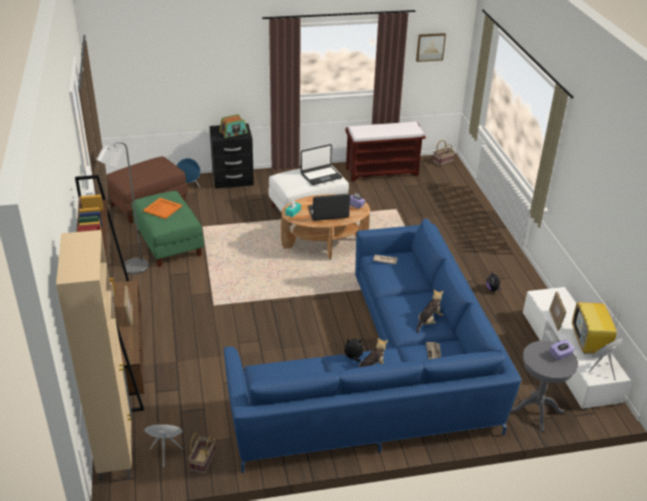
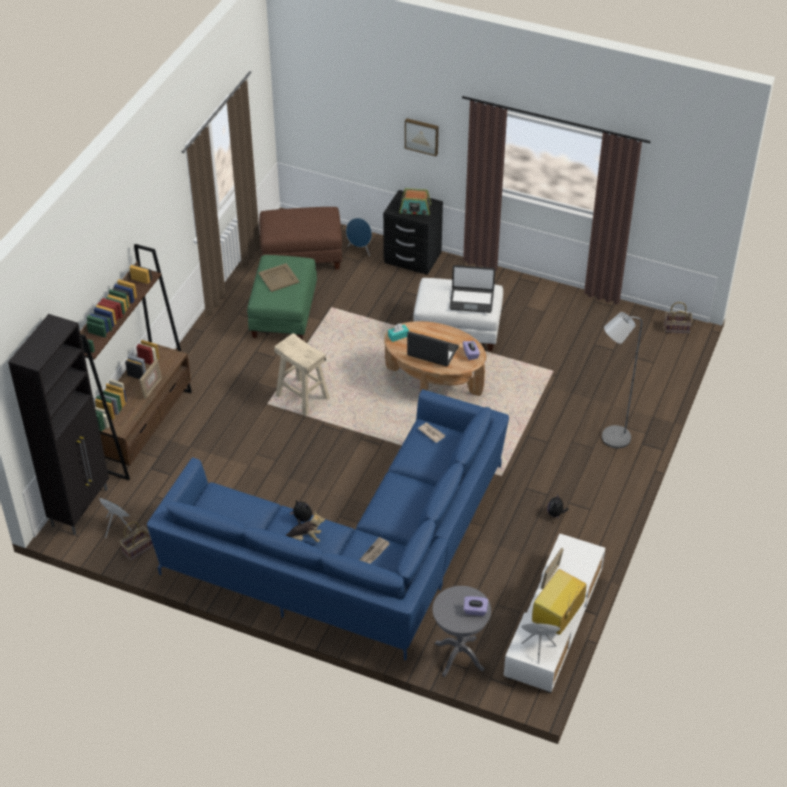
camera: 35 degrees right, 10 degrees up
beige cabinet [56,230,132,483] -> black cabinet [8,314,109,534]
grey floor lamp [97,142,149,274] -> grey floor lamp moved to [602,312,642,448]
orange tray [143,198,182,219] -> beige tray [258,263,300,292]
brown bench [345,121,426,181] -> none
picture [416,33,446,62] -> picture moved to [405,118,439,156]
plush toy [417,290,443,333] -> none
none -> beige stool [274,333,330,416]

